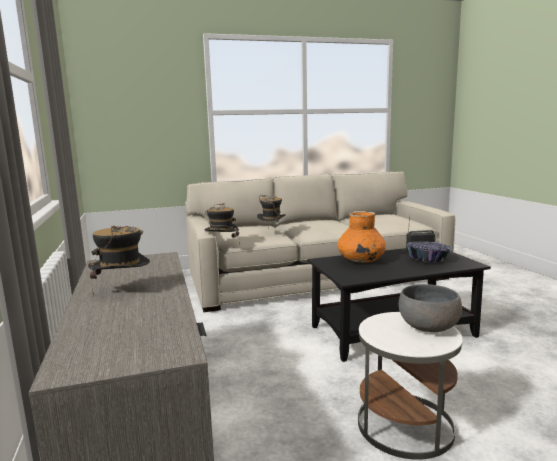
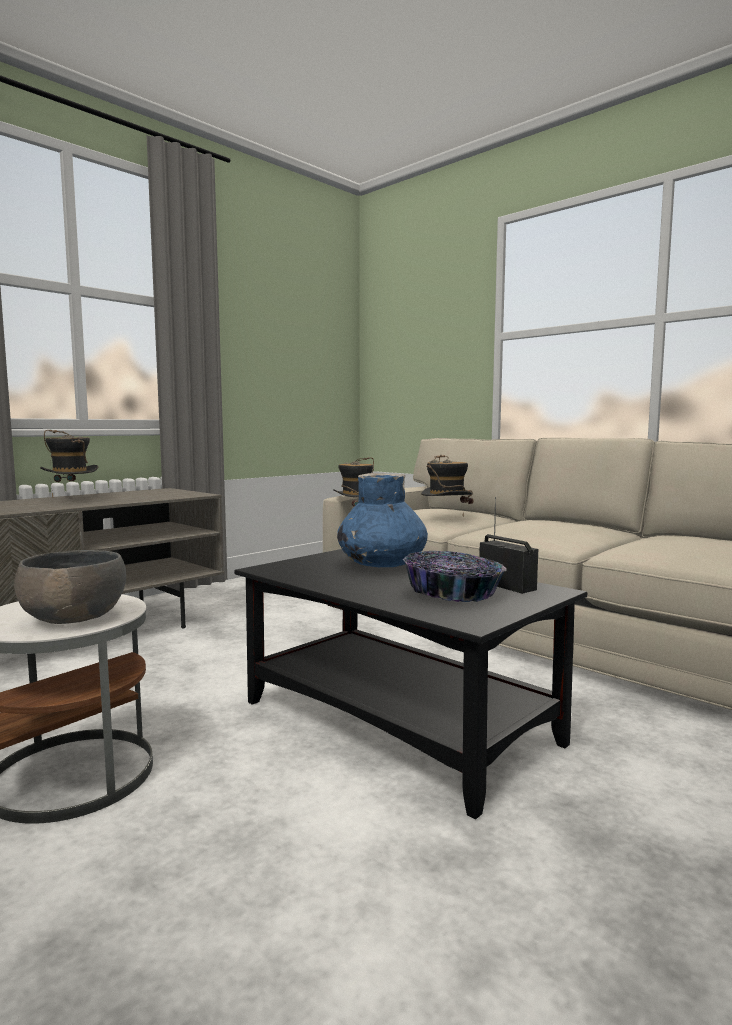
camera: 60 degrees right, 5 degrees down
orange vase [338,211,386,263] -> blue vase [337,473,428,567]

